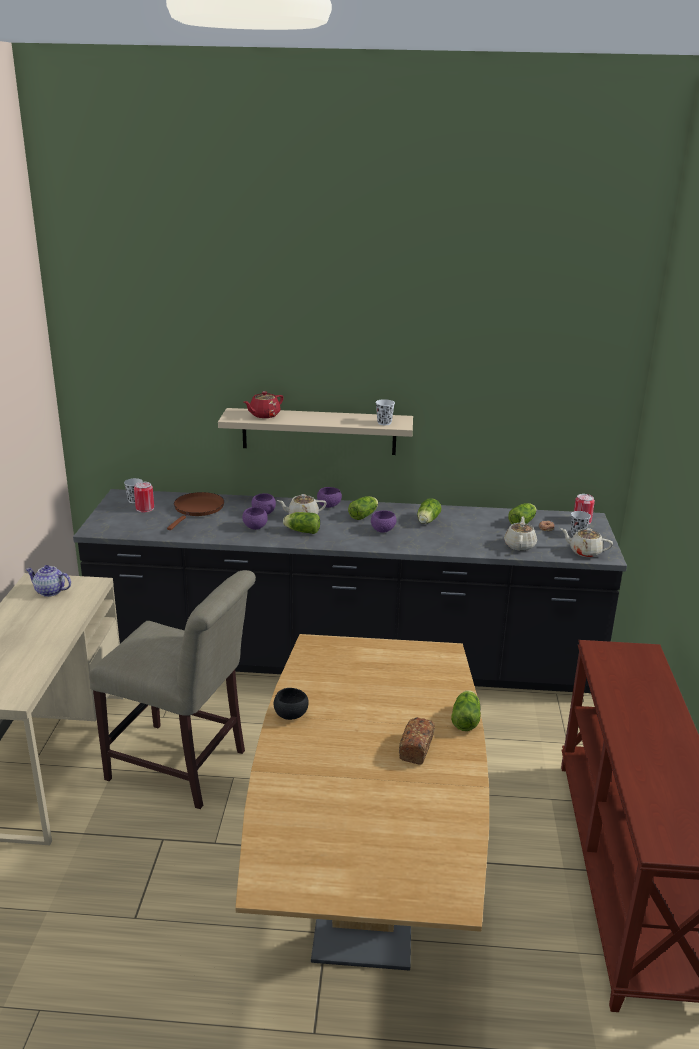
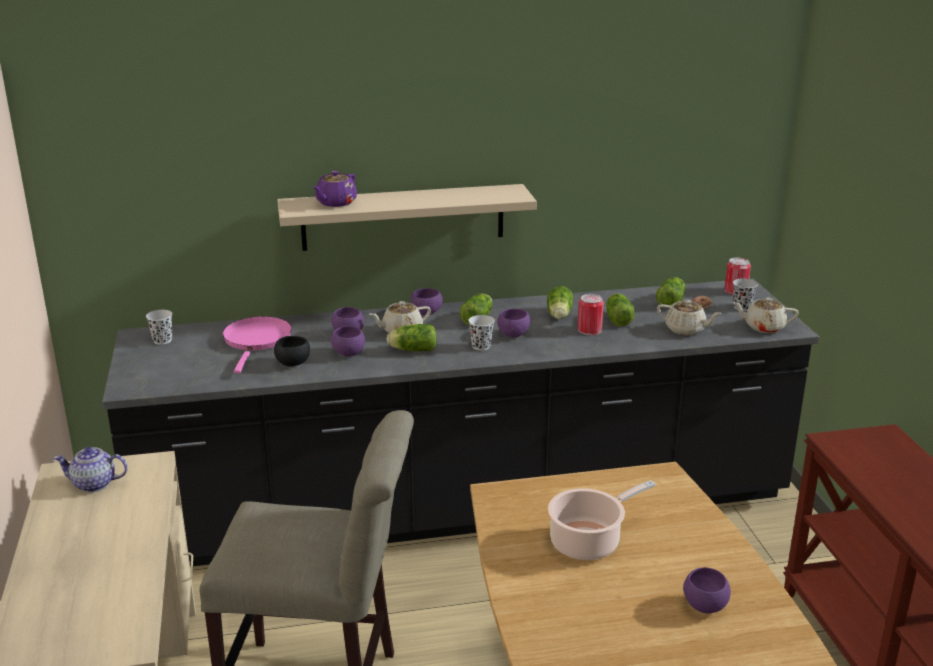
camera: 15 degrees left, 0 degrees up
can [134,482,154,512] -> can moved to [578,294,604,335]
brown frying pan [167,492,224,530] -> pink frying pan [223,316,292,373]
red teapot [244,391,283,418] -> purple teapot [313,171,357,207]
black bowl [274,688,309,720] -> black bowl moved to [274,336,310,367]
white cup [375,399,395,425] -> white cup moved to [468,315,494,350]
bread [399,717,435,764] -> purple bowl [683,567,731,613]
lettuce [451,690,481,731] -> lettuce moved to [606,293,635,326]
beige teapot [504,516,537,551] -> beige teapot turned 120 degrees clockwise [657,300,722,335]
none -> cooking pot [548,480,655,560]

